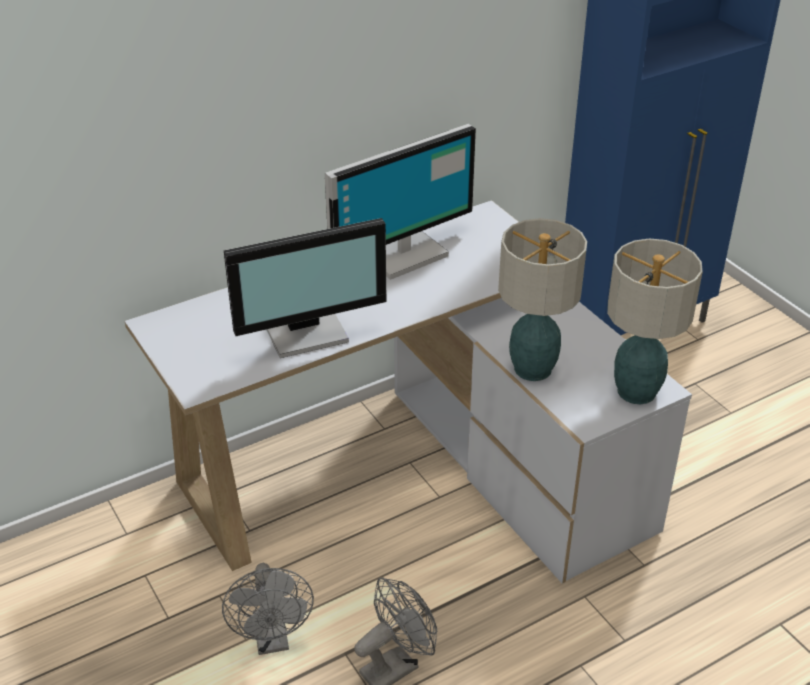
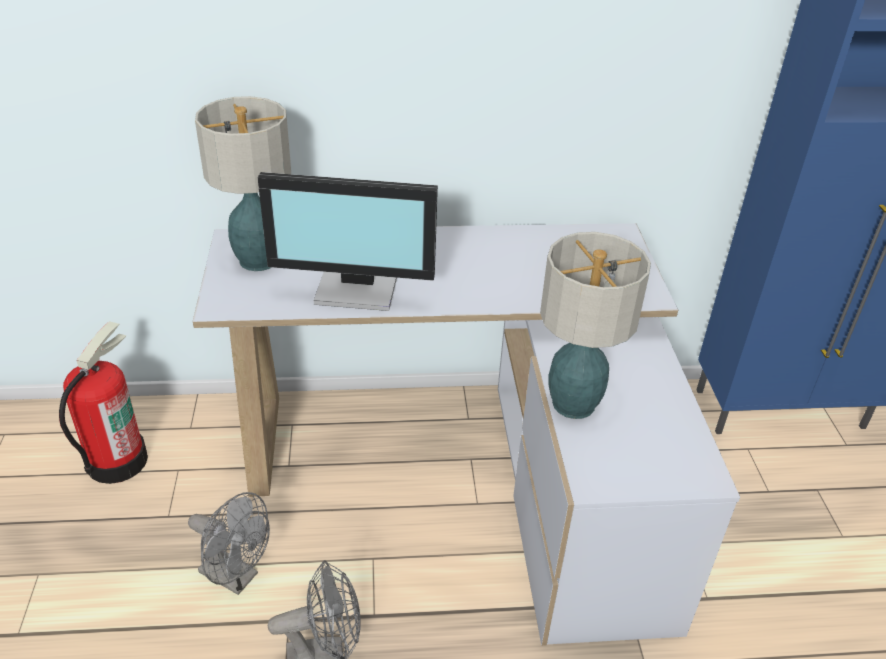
camera: 25 degrees right, 0 degrees up
grey fan [222,563,314,655] -> grey fan turned 75 degrees counterclockwise [188,492,270,595]
monitor [325,124,476,280] -> none
table lamp [607,239,703,404] -> table lamp moved to [195,96,291,271]
none -> fire extinguisher [59,321,148,484]

